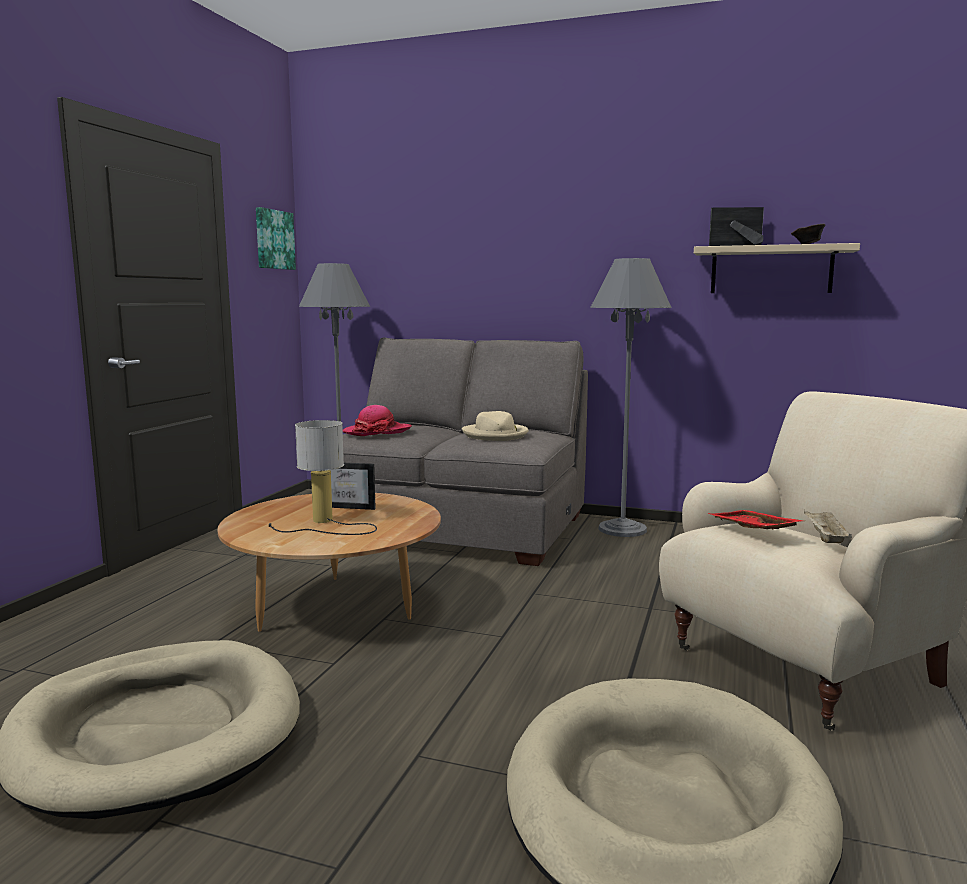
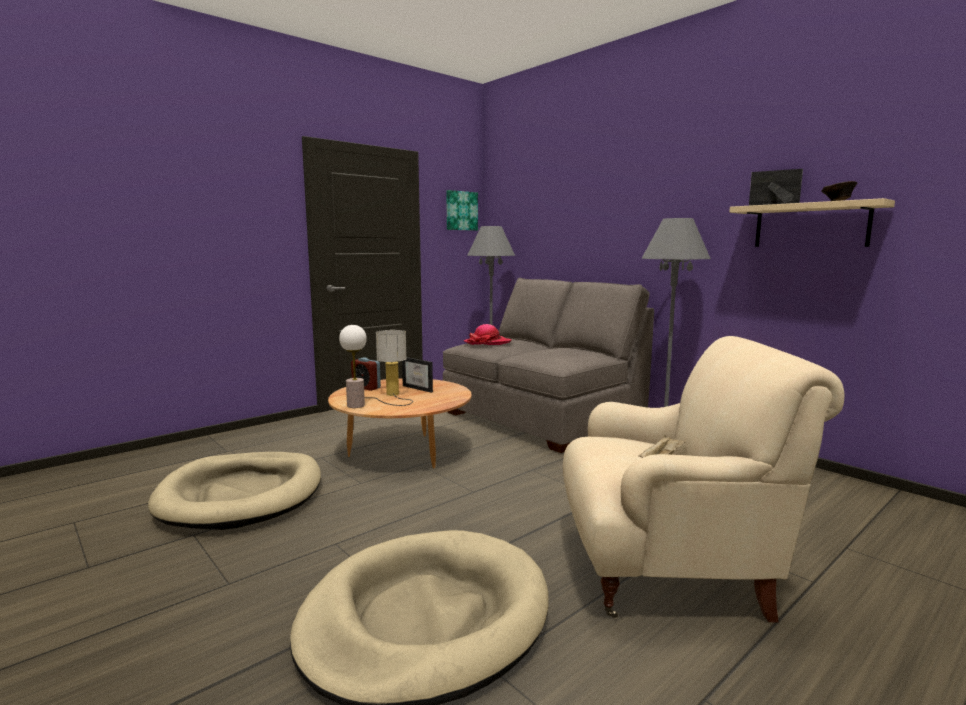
camera: 30 degrees right, 0 degrees up
beige hat [462,411,528,441] -> none
red tray [707,510,804,529] -> none
none -> table lamp [339,325,367,408]
none -> alarm clock [351,357,381,391]

